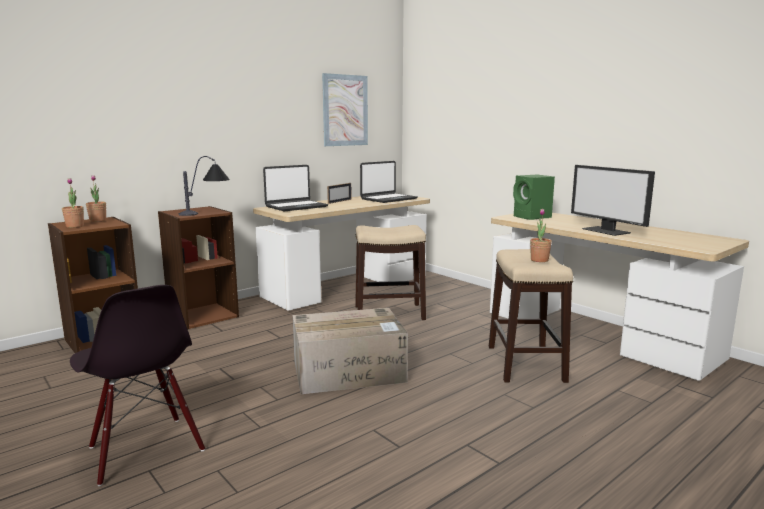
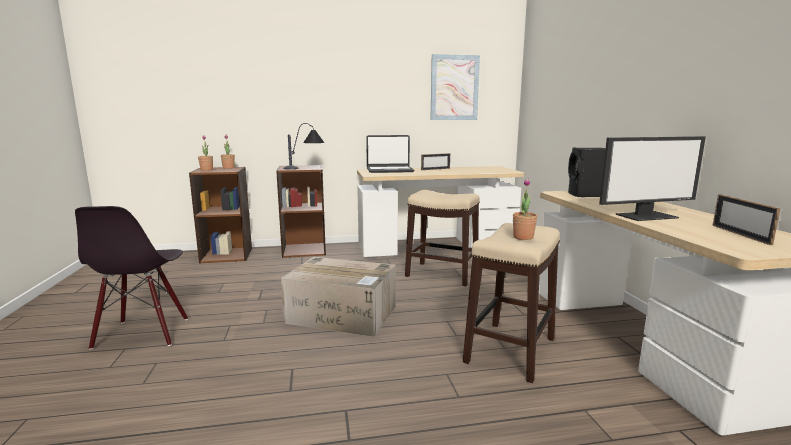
camera: 30 degrees right, 0 degrees up
laptop [360,161,418,203] -> none
green speaker [513,174,555,220] -> black speaker [568,148,606,197]
monitor [571,165,655,236] -> monitor turned 105 degrees counterclockwise [599,136,706,221]
none -> picture frame [712,194,781,245]

